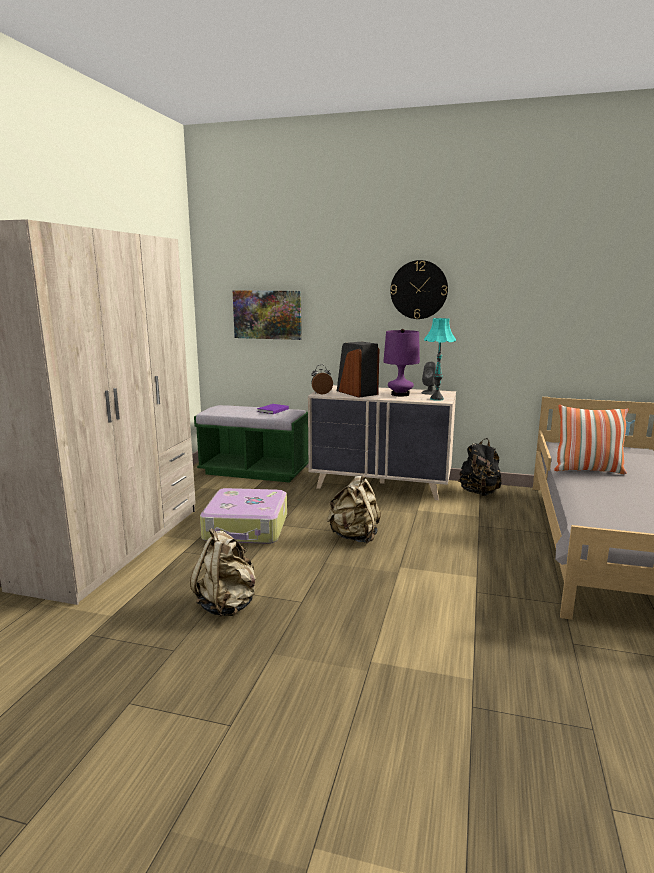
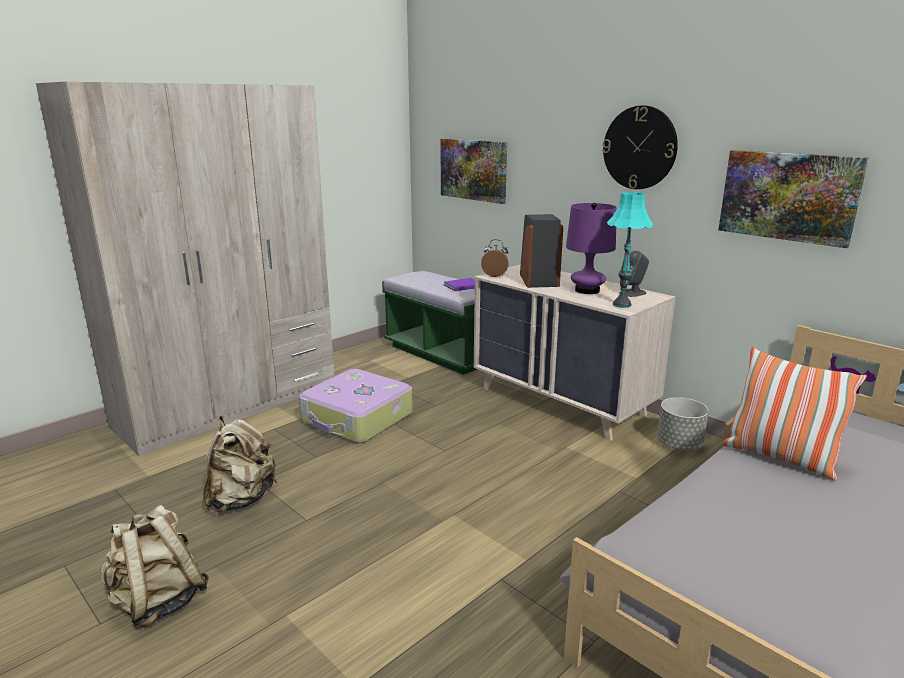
camera: 30 degrees right, 5 degrees up
beige backpack [327,476,381,543] -> beige backpack moved to [100,505,209,629]
black backpack [458,438,502,496] -> grey planter [657,397,709,450]
none -> picture [718,150,868,248]

